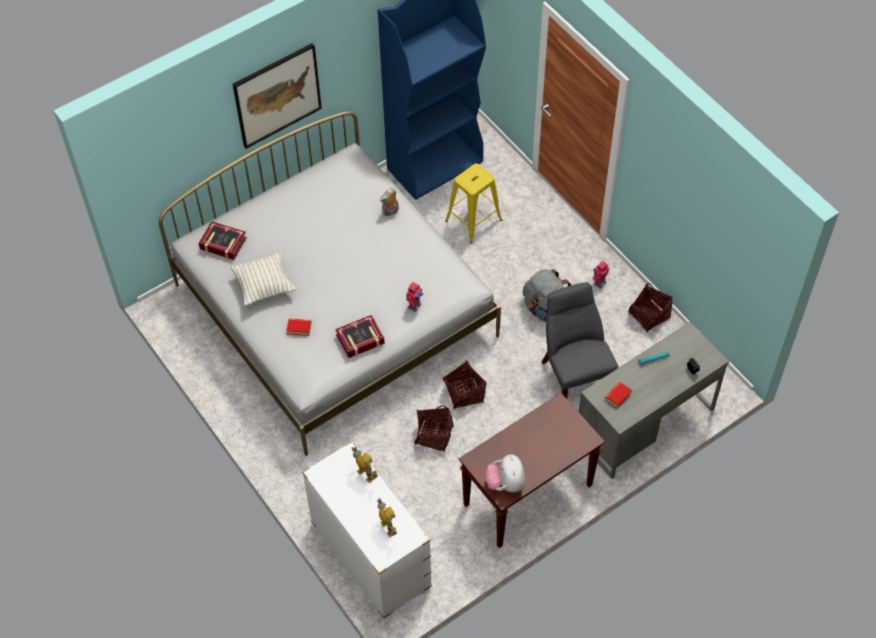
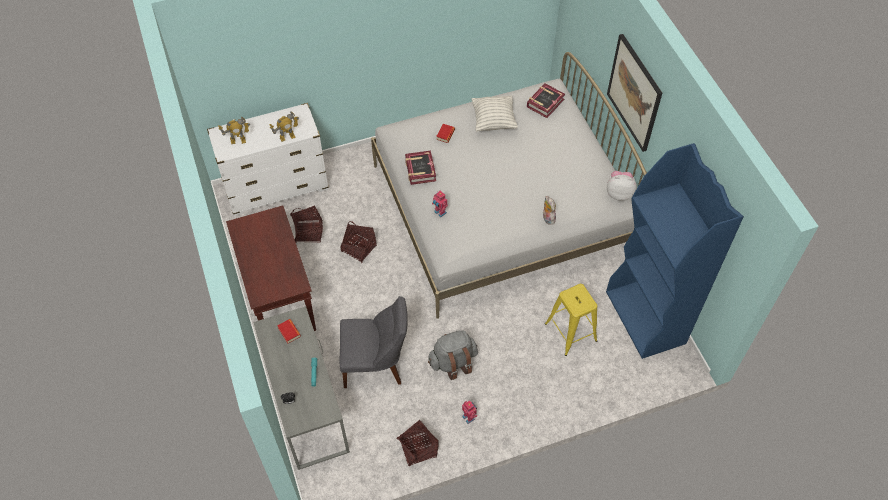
camera: 105 degrees right, 0 degrees up
basket [443,360,486,409] -> basket moved to [290,206,323,242]
plush toy [486,454,525,492] -> plush toy moved to [607,171,637,201]

